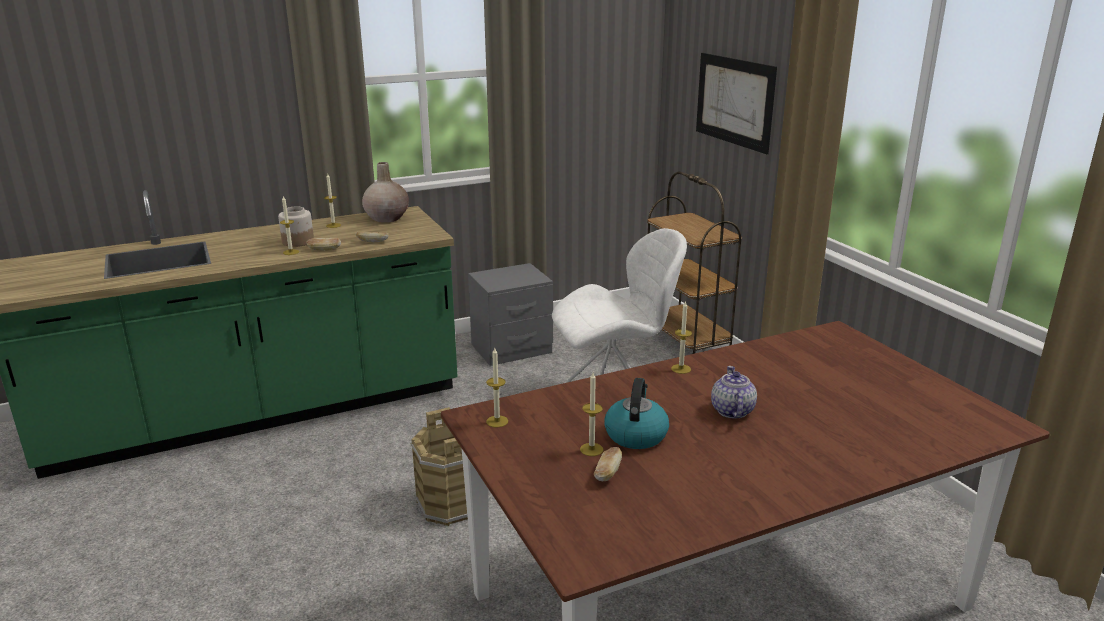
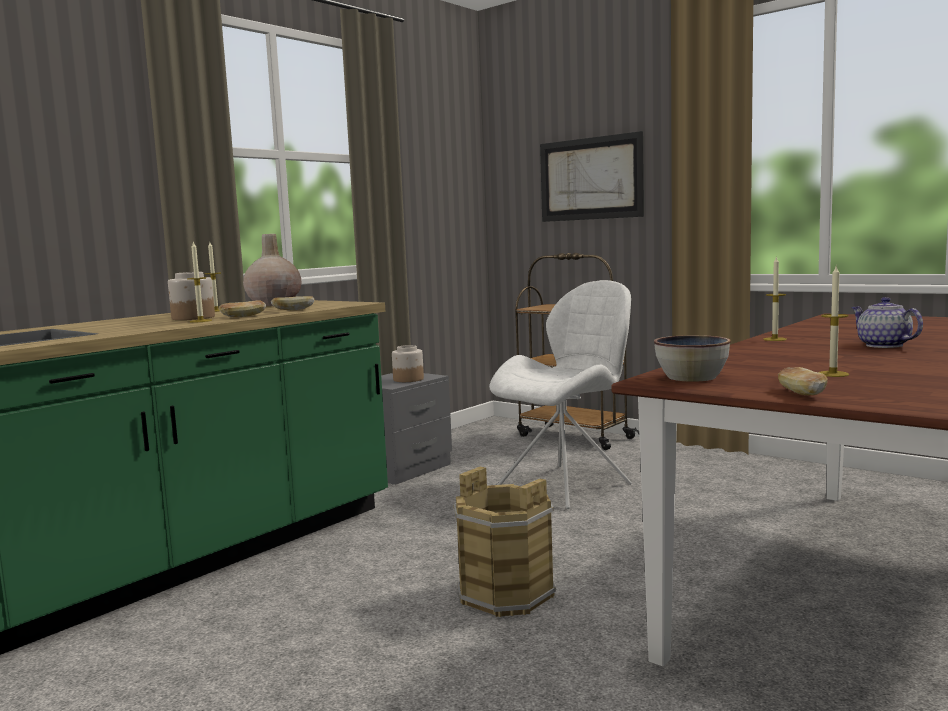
camera: 25 degrees left, 15 degrees down
candle [486,348,508,427] -> bowl [654,335,731,382]
bread [594,447,622,481] -> bread moved to [778,367,828,395]
kettle [604,378,669,449] -> none
none -> jar [392,345,424,382]

